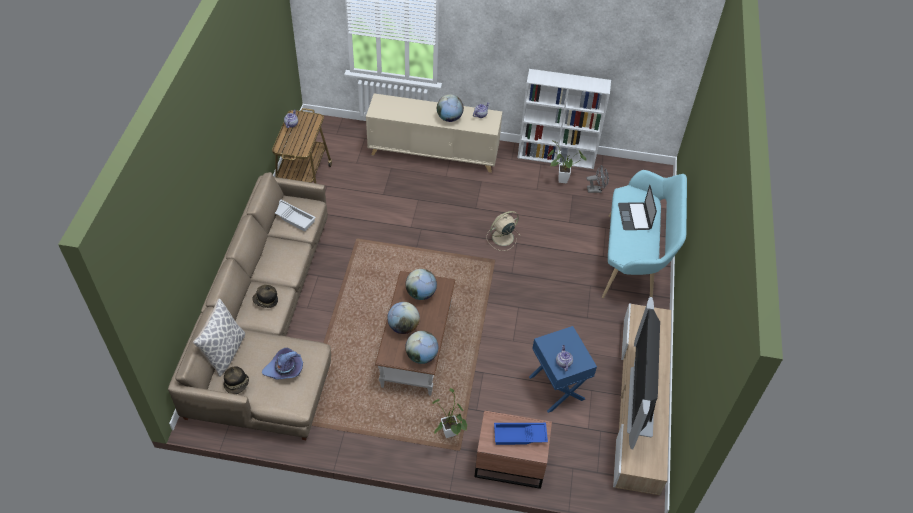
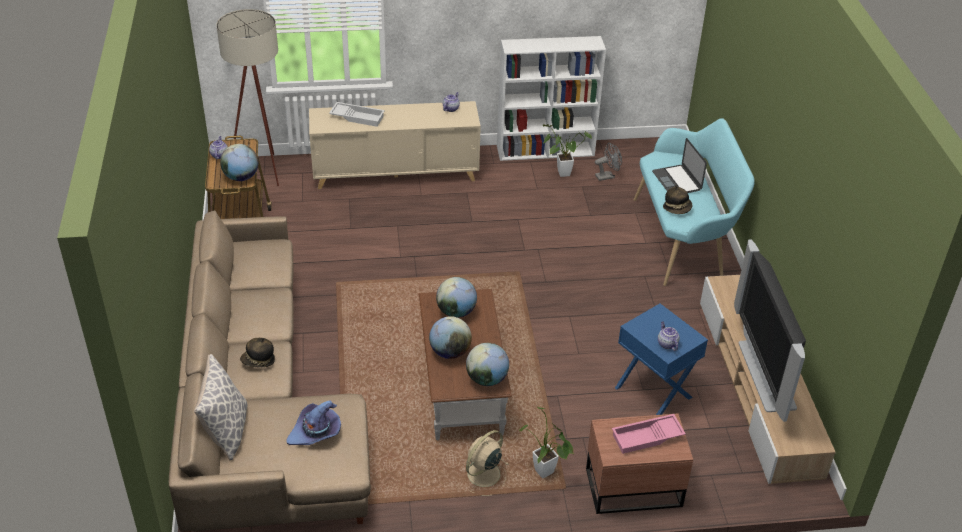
camera: 15 degrees left, 10 degrees down
hat [223,366,249,394] -> hat moved to [663,185,692,214]
white tray [275,200,316,232] -> white tray moved to [329,102,385,127]
globe [437,95,464,122] -> globe moved to [220,144,258,181]
beige fan [486,211,520,251] -> beige fan moved to [466,430,508,496]
blue tray [494,423,548,445] -> pink tray [612,414,686,454]
none -> beige floor lamp [217,9,279,186]

